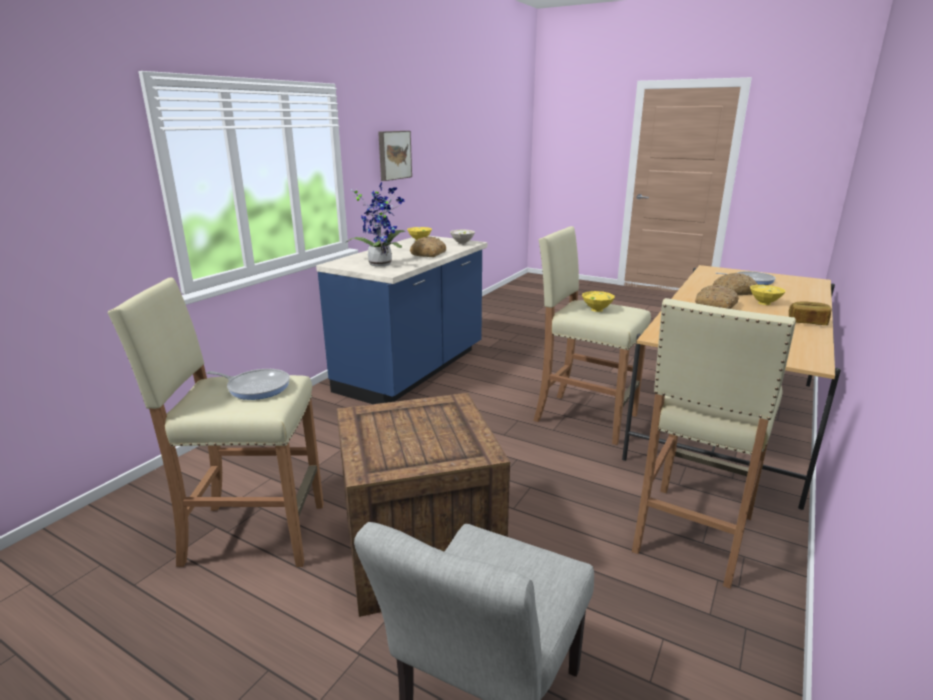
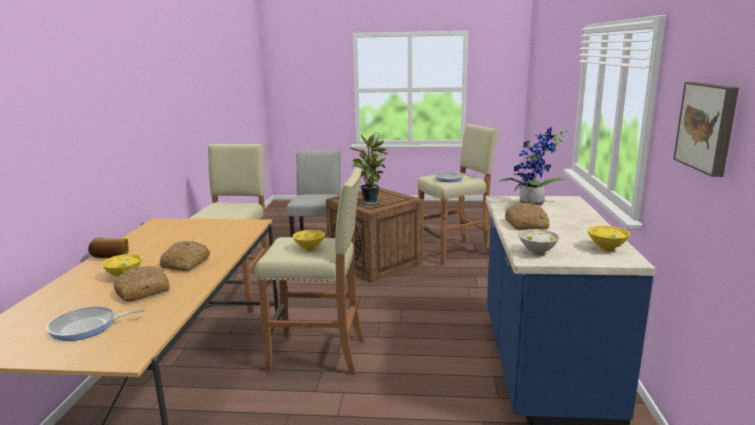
camera: 155 degrees right, 5 degrees down
none -> potted plant [350,132,388,205]

